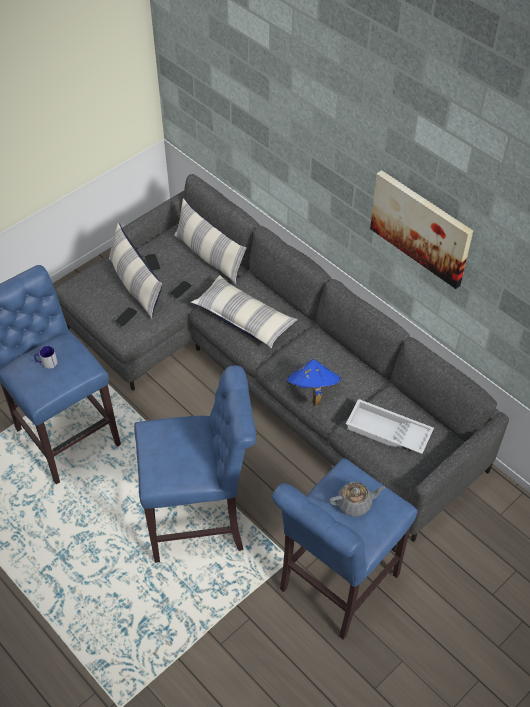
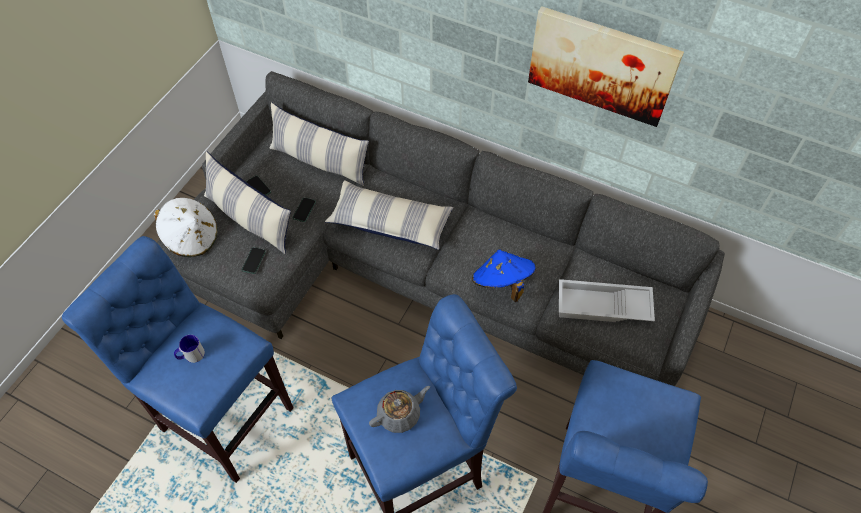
camera: 20 degrees left, 5 degrees up
grey teapot [329,482,385,516] -> grey teapot moved to [369,386,430,433]
none -> white hat [154,198,218,257]

